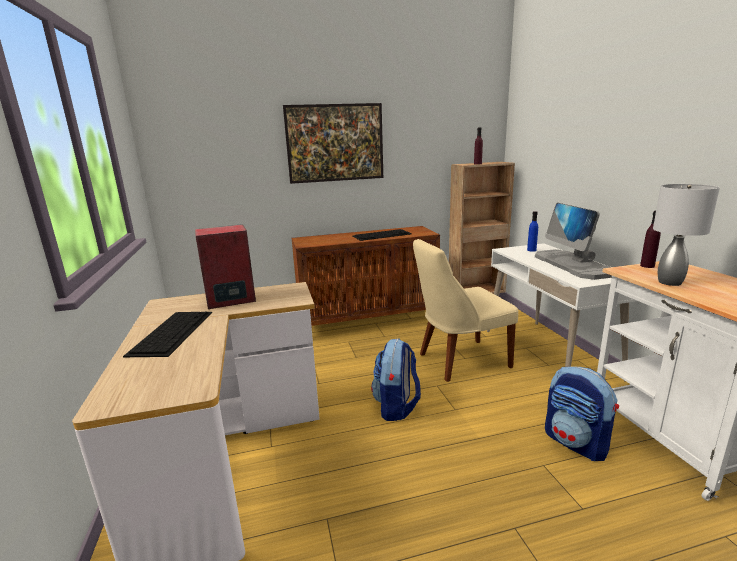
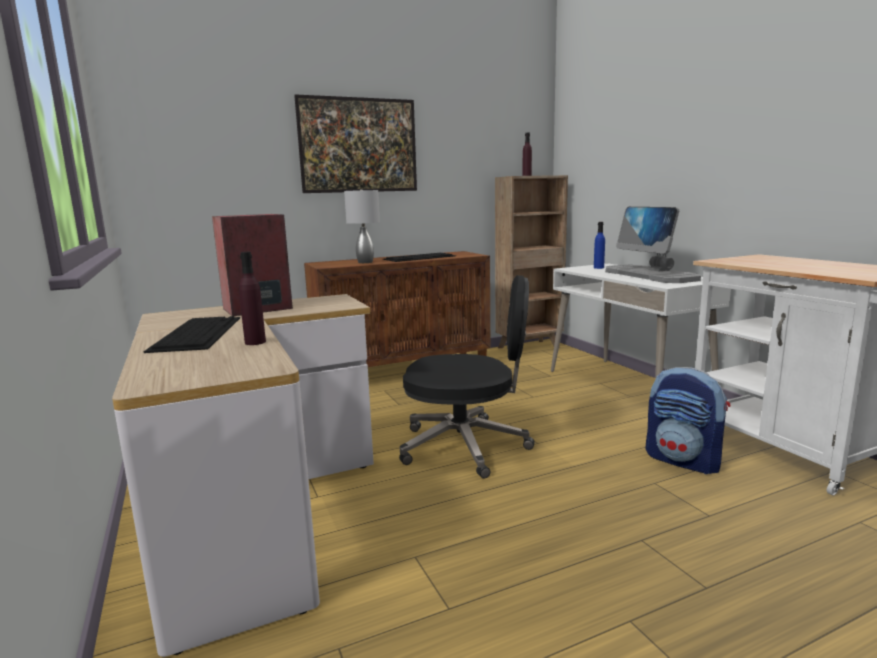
camera: 10 degrees left, 5 degrees down
backpack [371,339,421,421] -> black office chair [399,275,535,479]
beige chair [413,239,518,382] -> none
purple bottle [640,211,661,268] -> purple bottle moved to [239,252,266,345]
grey table lamp [653,184,720,286] -> grey table lamp moved to [344,189,380,263]

